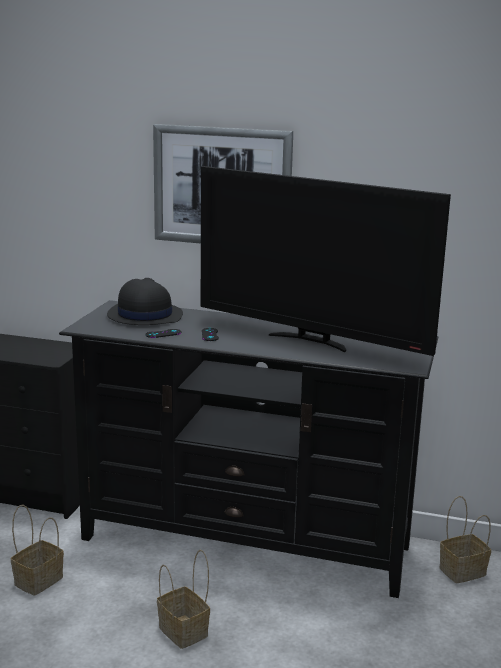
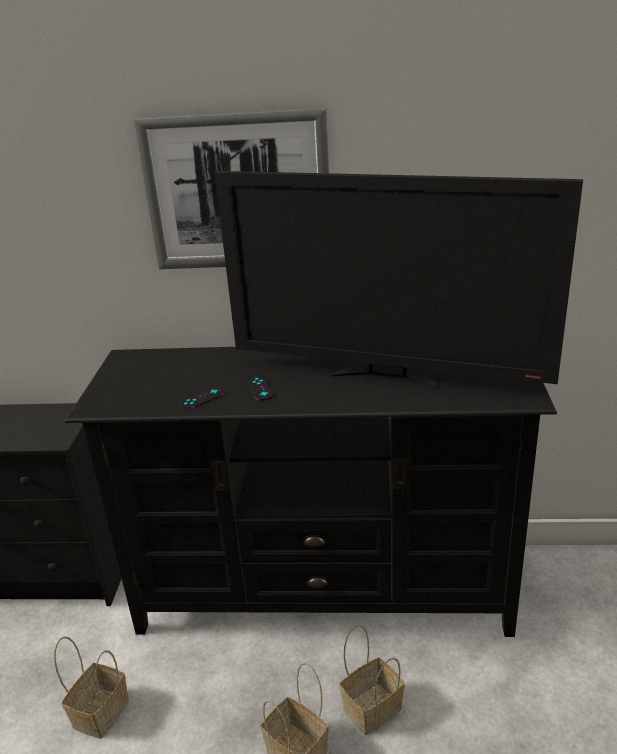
camera: 10 degrees left, 10 degrees up
black hat [107,278,183,325] -> none
basket [439,496,491,583] -> basket moved to [339,625,405,735]

